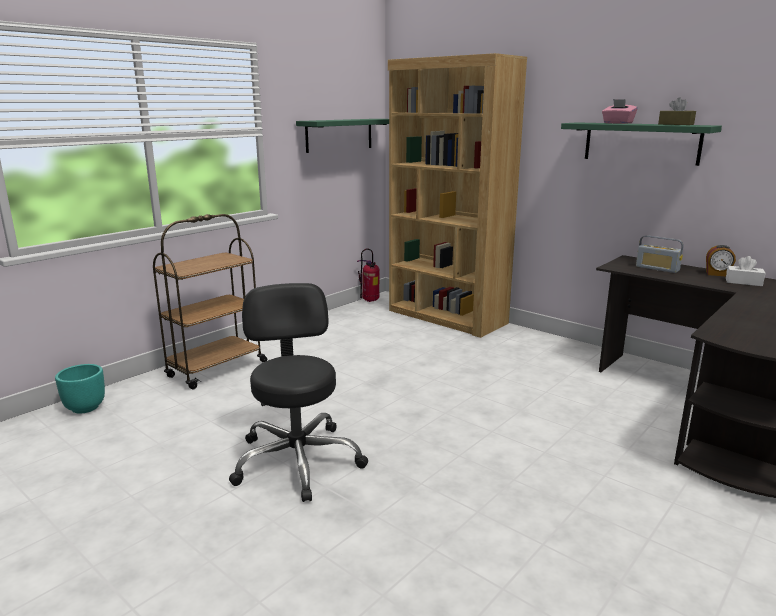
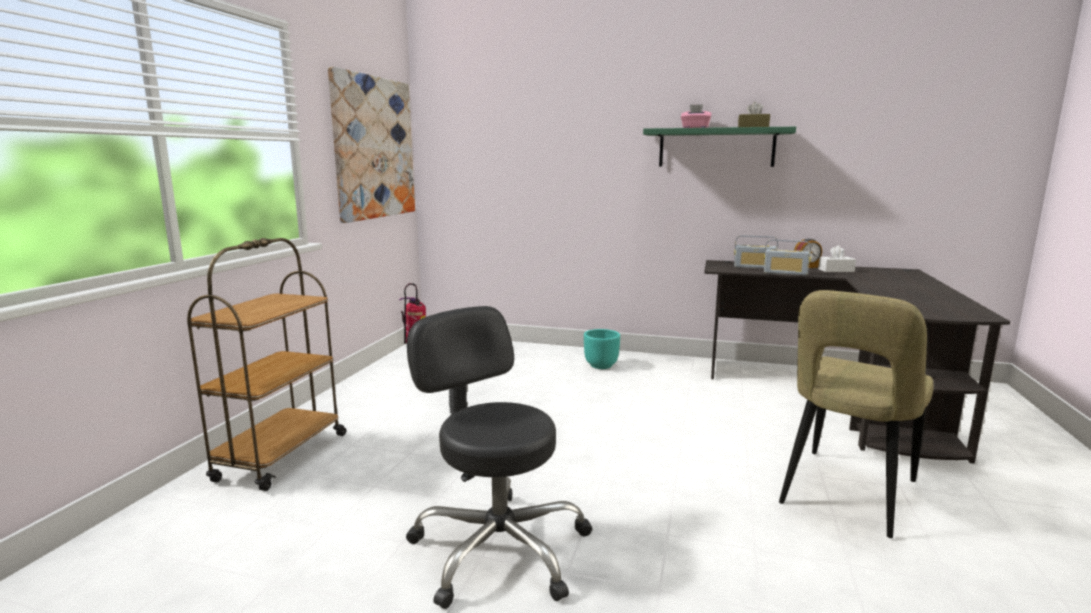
camera: 25 degrees left, 5 degrees down
turquoise planter [55,364,105,414] -> turquoise planter moved to [584,329,620,369]
green shelf [296,119,389,153] -> picture [328,67,415,223]
brown bookcase [388,53,527,338] -> none
none -> radio [764,240,811,275]
none -> beige chair [779,290,934,538]

